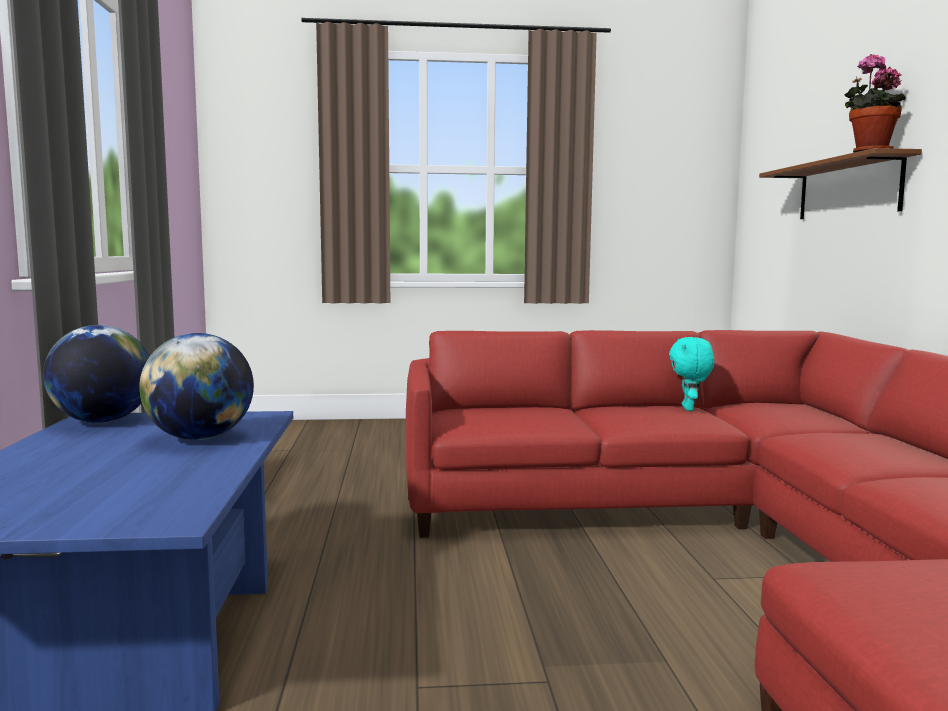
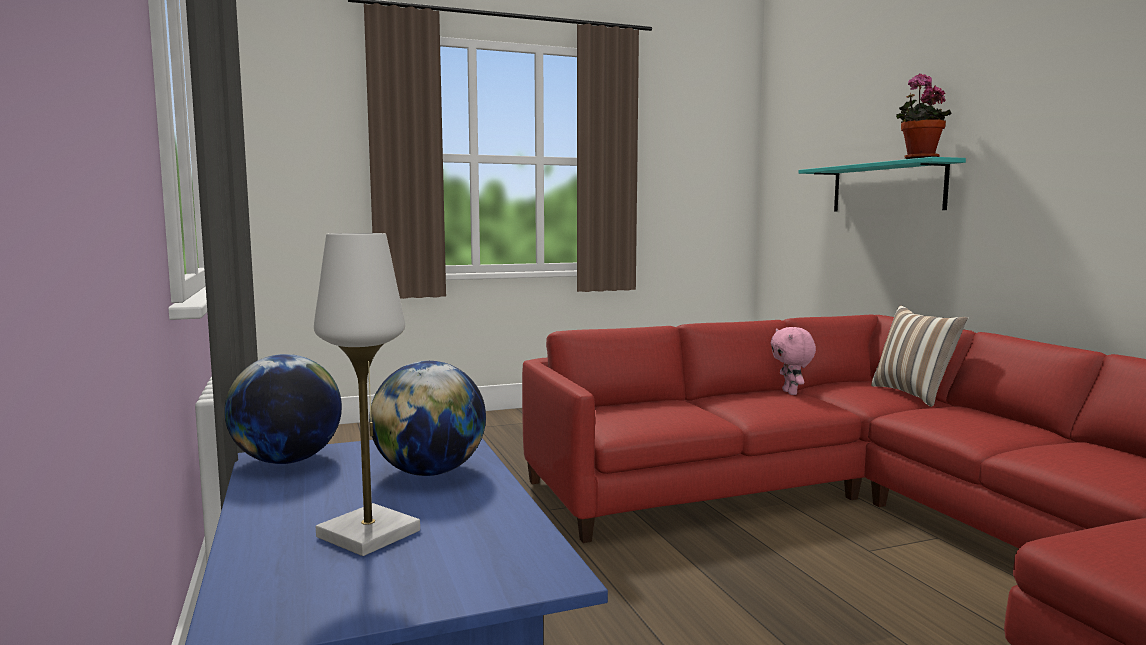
camera: 15 degrees left, 0 degrees up
turquoise plush toy [669,337,714,411] -> pink plush toy [771,327,816,395]
brown shelf [759,148,922,219] -> turquoise shelf [798,157,966,212]
none -> white table lamp [314,233,420,556]
none -> pillow [871,306,968,407]

